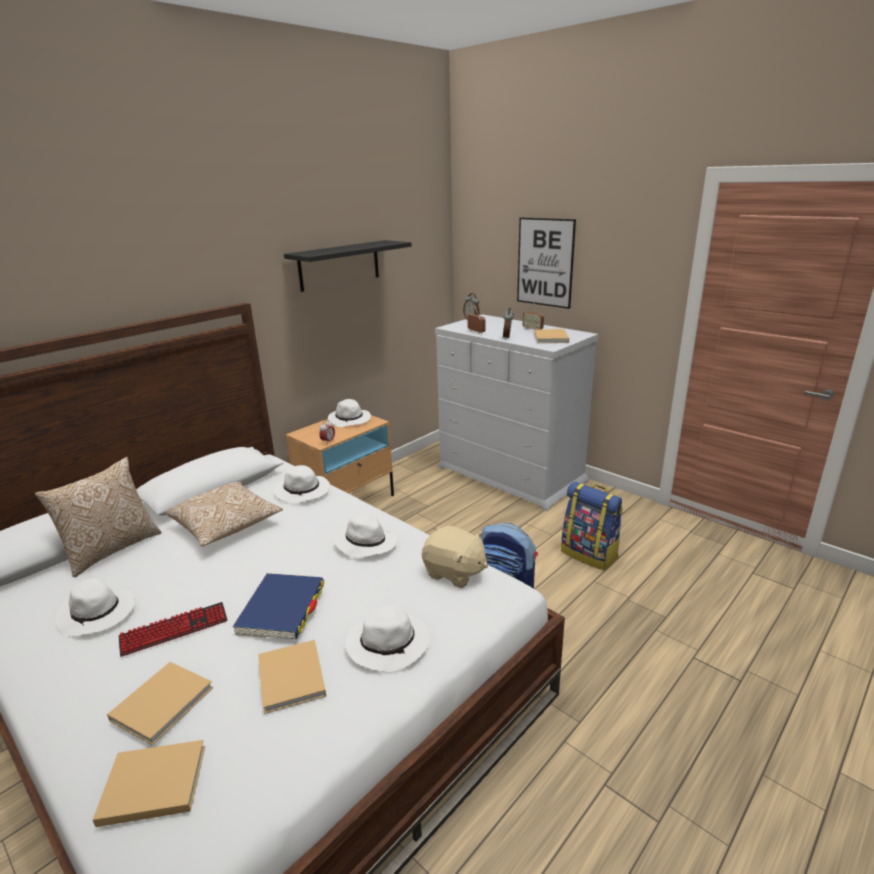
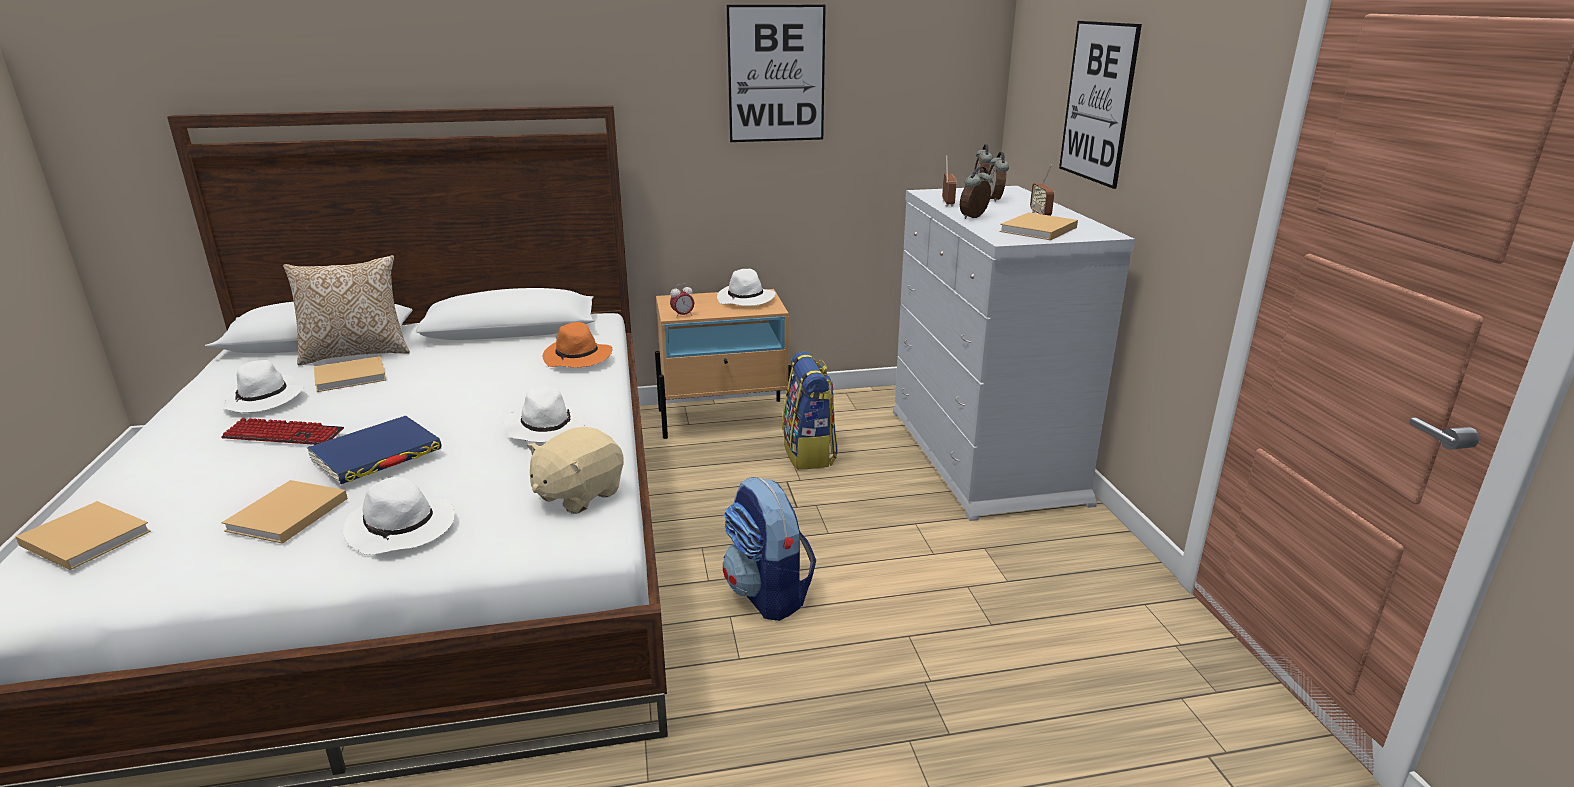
camera: 35 degrees right, 0 degrees up
beige book [107,662,213,746] -> beige book moved to [314,356,386,392]
pillow [166,482,283,547] -> none
white hat [274,465,330,504] -> orange hat [543,322,612,368]
black shelf [284,240,412,292] -> picture [726,5,826,142]
beige plush toy [422,526,488,588] -> beige plush toy turned 60 degrees clockwise [527,427,624,514]
backpack [561,482,623,570] -> backpack moved to [782,352,838,470]
none -> alarm clock [989,152,1009,202]

